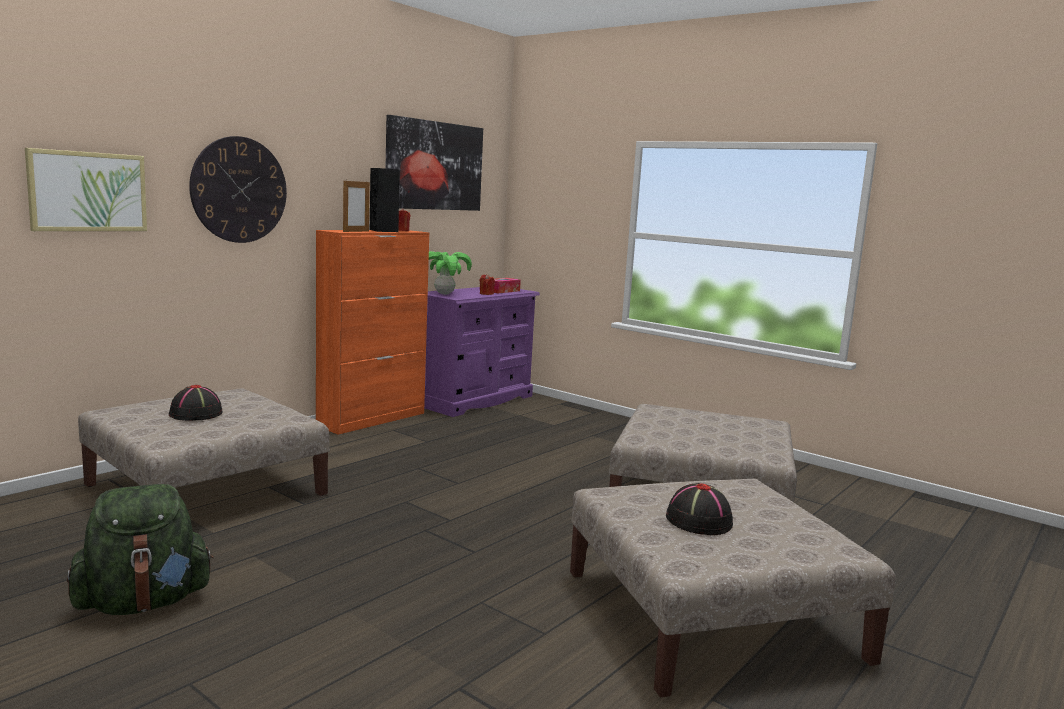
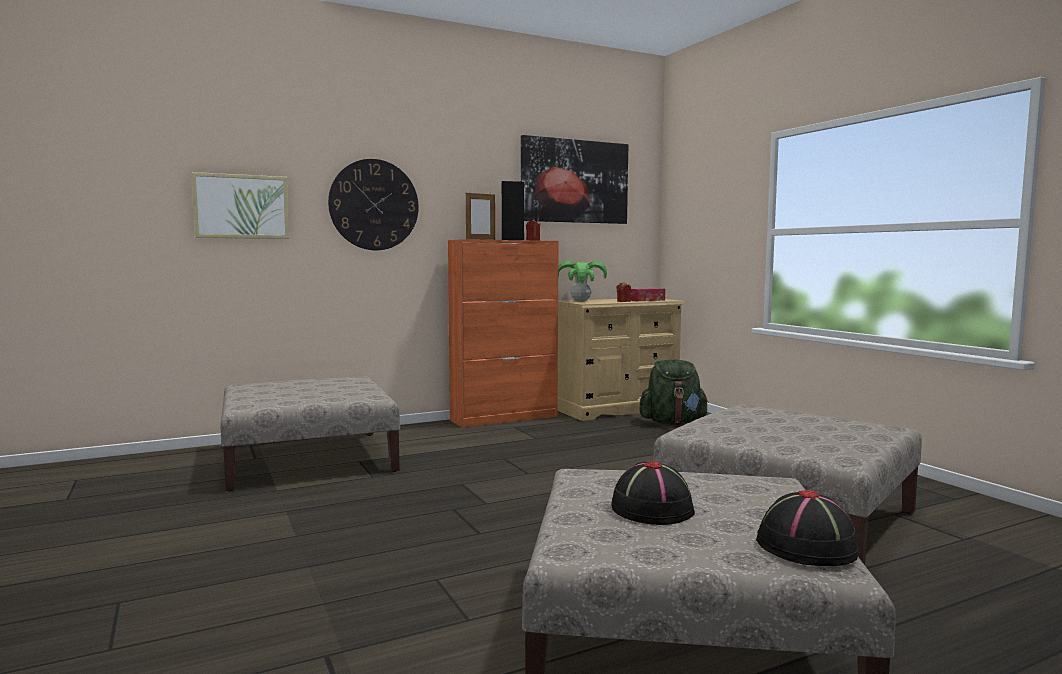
camera: 25 degrees right, 5 degrees down
green backpack [67,484,214,615] -> green backpack moved to [640,360,709,425]
black hat [169,385,223,421] -> black hat moved to [756,490,859,566]
purple dresser [424,287,540,417] -> beige dresser [557,299,686,421]

